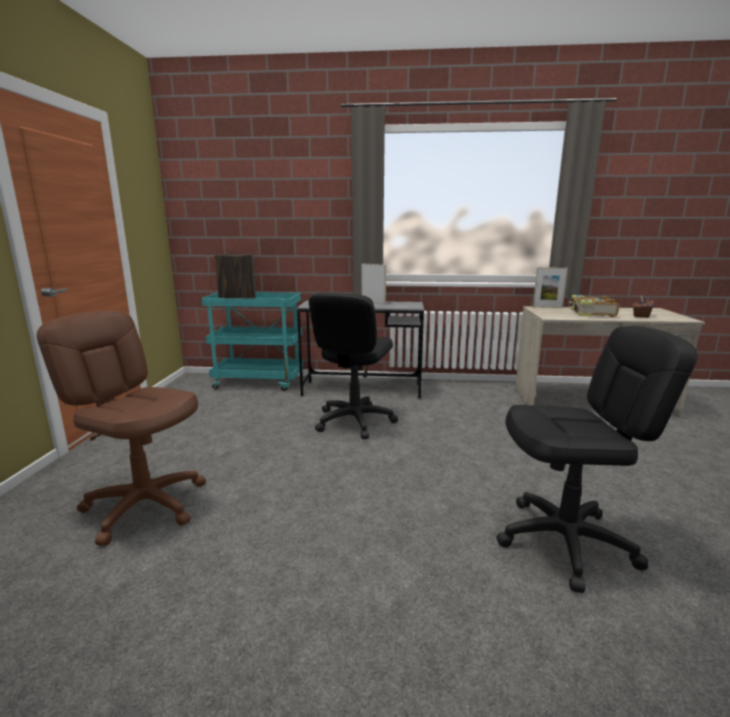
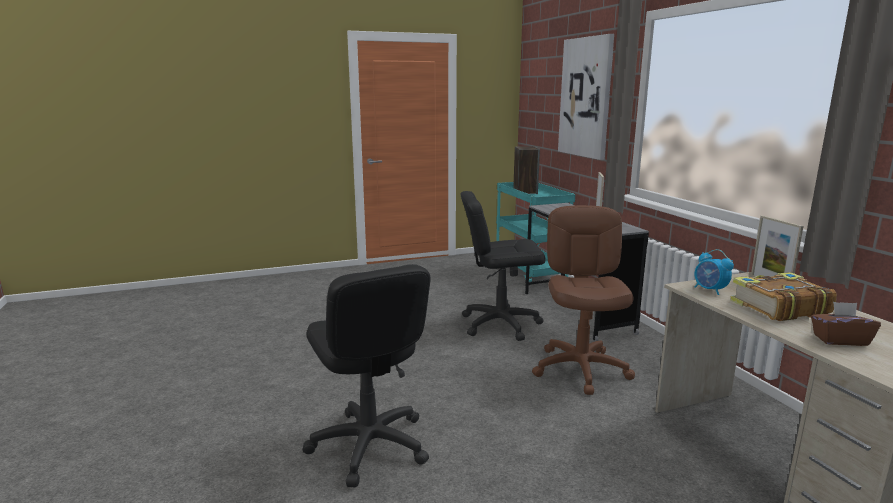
camera: 65 degrees right, 0 degrees up
brown office chair [37,310,206,546] -> brown office chair moved to [532,205,635,395]
none -> picture [558,34,614,160]
none -> alarm clock [695,249,734,295]

